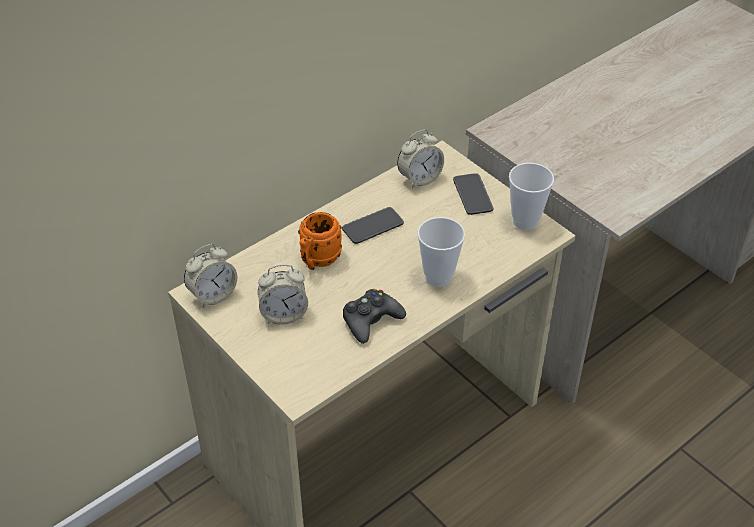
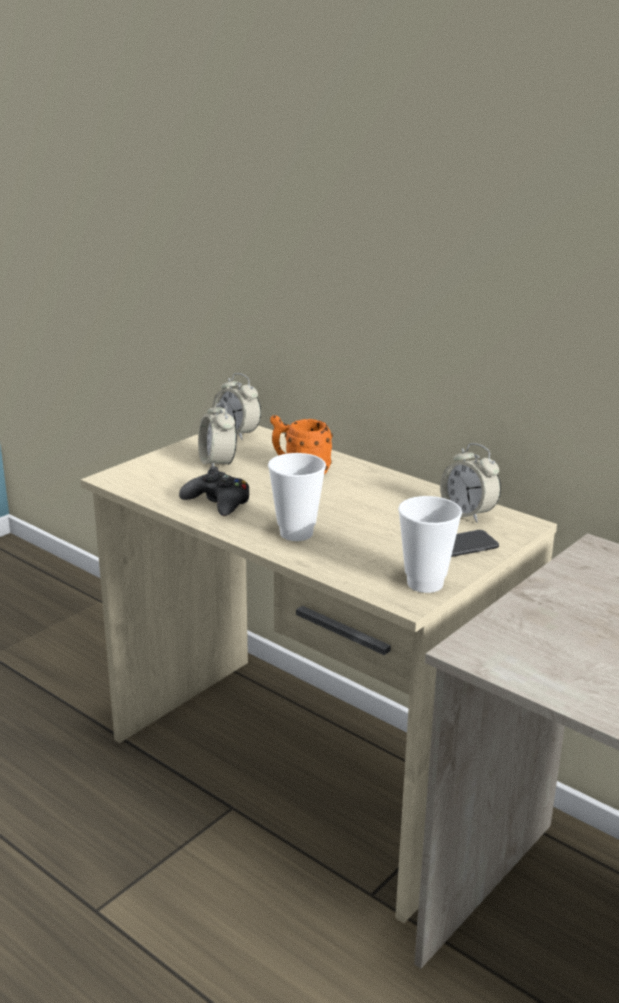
camera: 80 degrees right, 20 degrees down
phone [342,207,404,244] -> none

